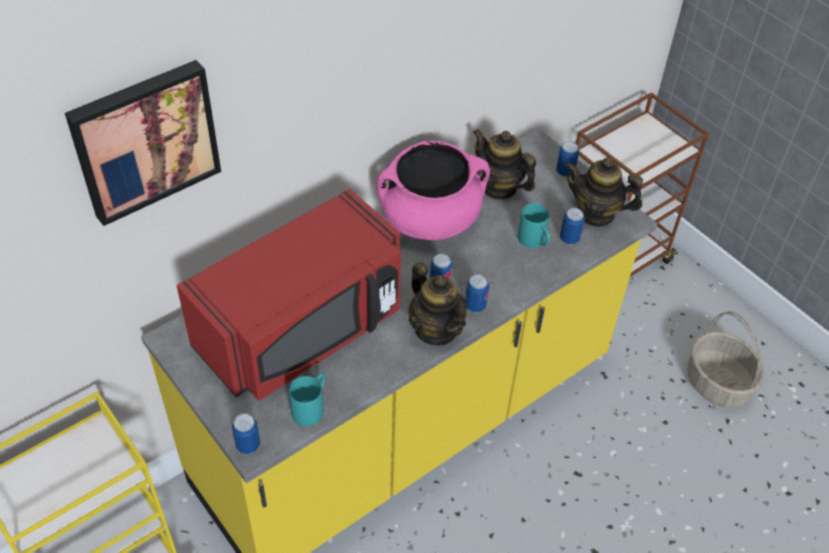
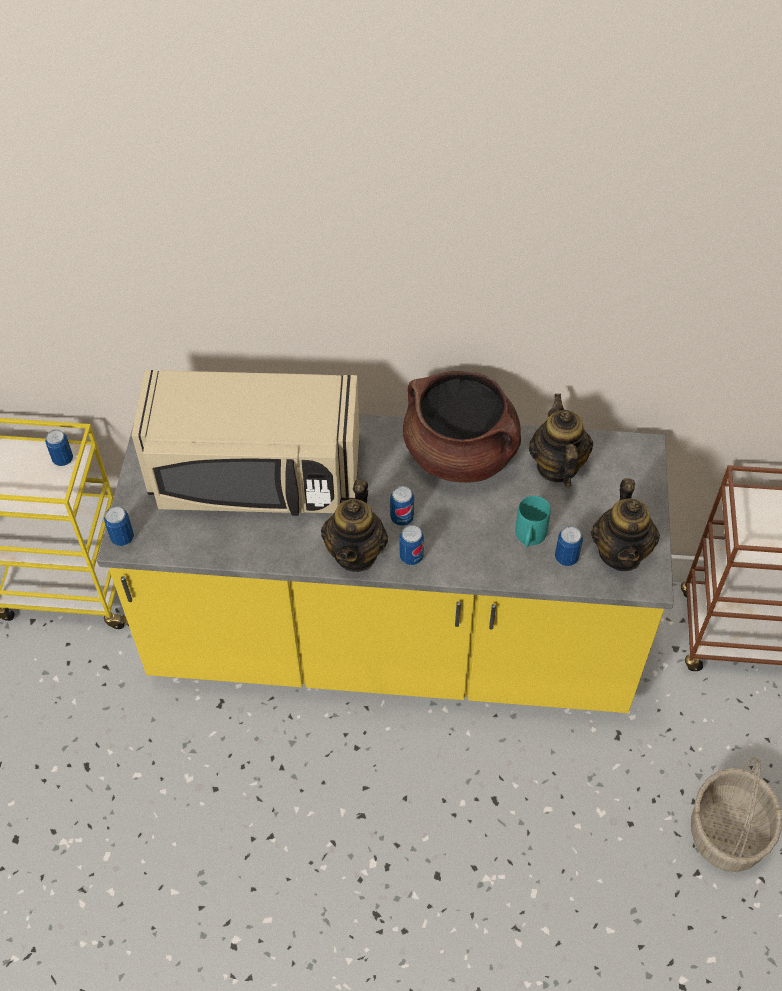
camera: 45 degrees right, 5 degrees up
picture [65,60,221,226] -> none
red microwave [176,189,401,401] -> beige microwave [132,370,360,516]
turquoise mug [289,372,325,426] -> none
pink cooking pot [377,141,490,240] -> brown cooking pot [403,371,521,483]
can [556,141,579,177] -> can moved to [45,429,73,466]
teapot [565,157,643,227] -> teapot turned 150 degrees counterclockwise [591,478,660,571]

